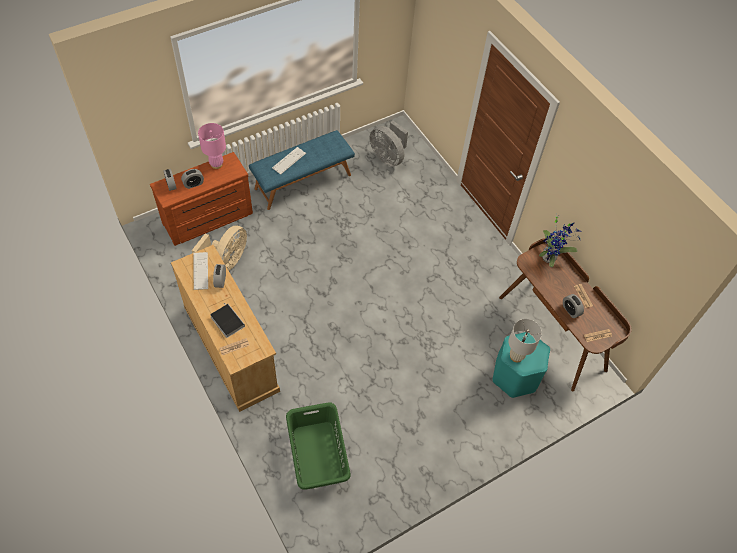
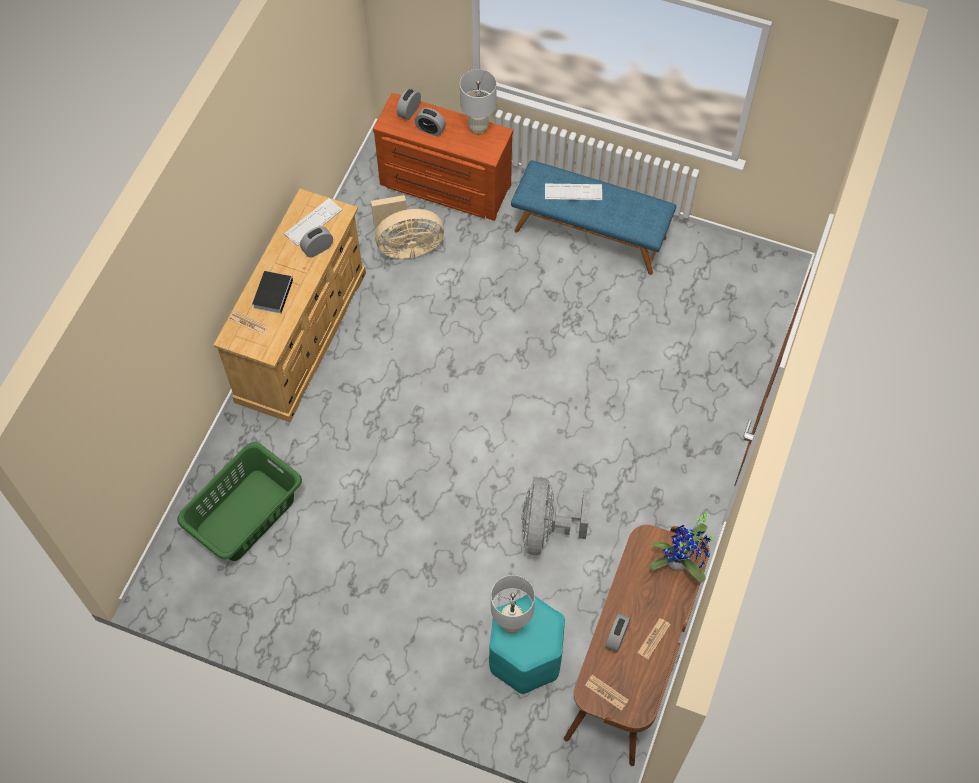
camera: 55 degrees right, 5 degrees up
pink table lamp [198,123,226,169] -> white table lamp [460,69,497,135]
grey fan [370,121,408,167] -> grey fan moved to [521,478,592,555]

